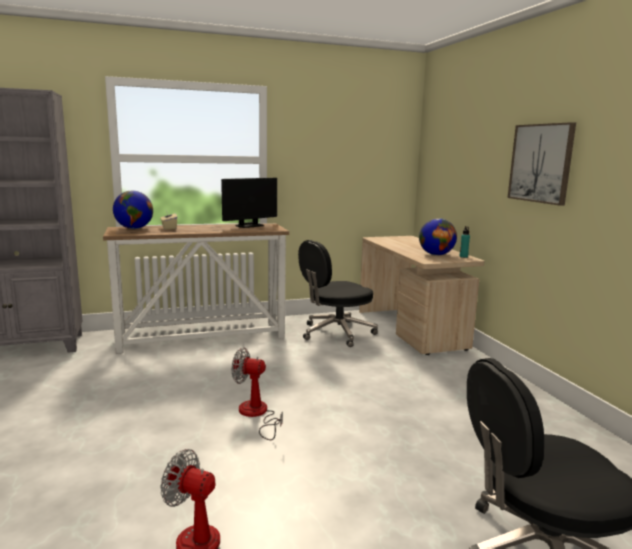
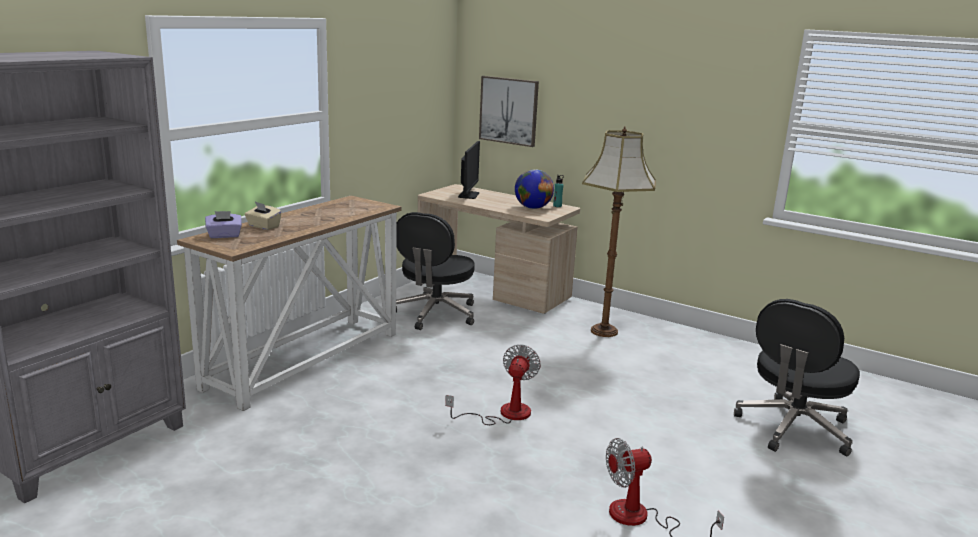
camera: 40 degrees left, 5 degrees up
globe [113,191,153,229] -> purple tissue box [205,211,242,238]
monitor [221,178,277,228] -> monitor moved to [458,141,480,199]
fan [232,347,283,440] -> fan turned 135 degrees clockwise [445,344,541,425]
picture [508,122,576,206] -> picture moved to [479,76,539,147]
none -> floor lamp [582,127,656,337]

